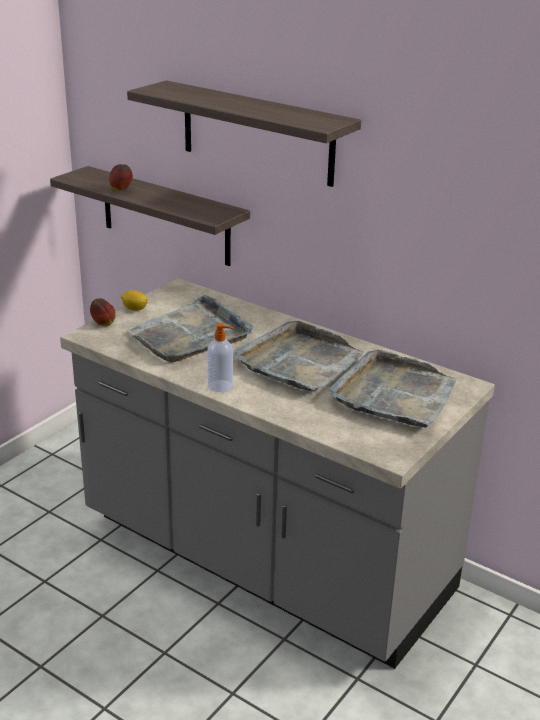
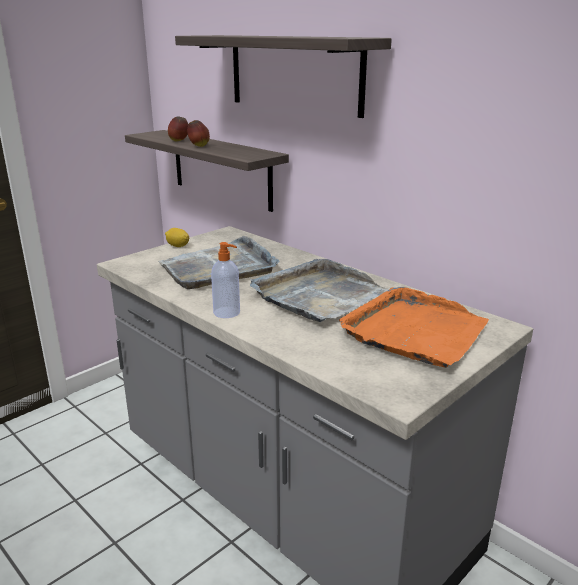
camera: 10 degrees right, 5 degrees down
apple [90,298,115,326] -> apple moved to [187,120,210,147]
grey tray [329,350,457,428] -> orange tray [339,287,489,368]

